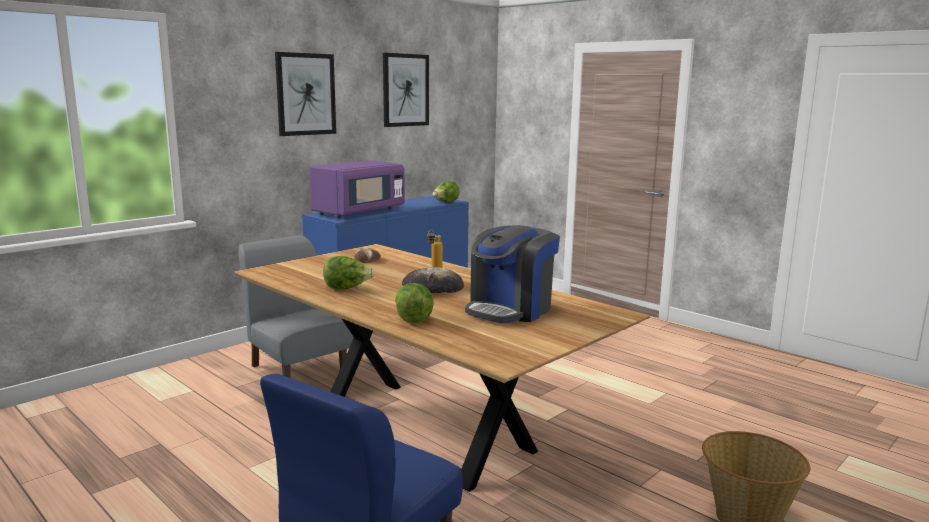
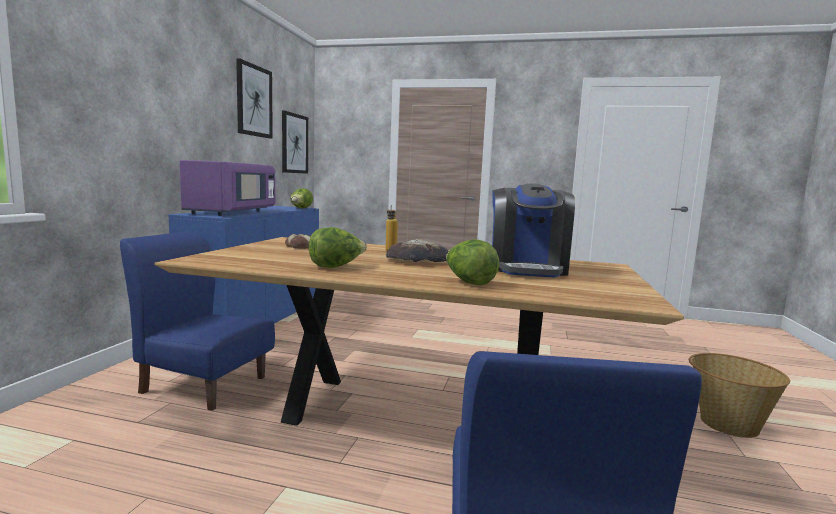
camera: 30 degrees left, 5 degrees down
grey chair [239,235,354,378] -> blue chair [120,231,275,411]
picture [275,52,336,136] -> picture moved to [282,111,308,174]

